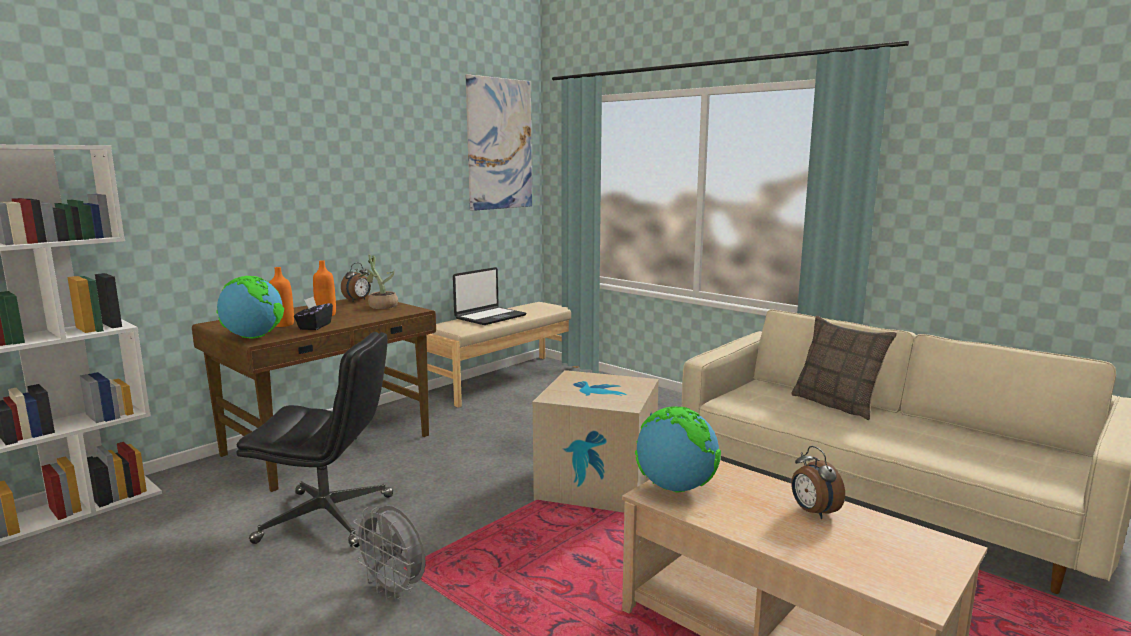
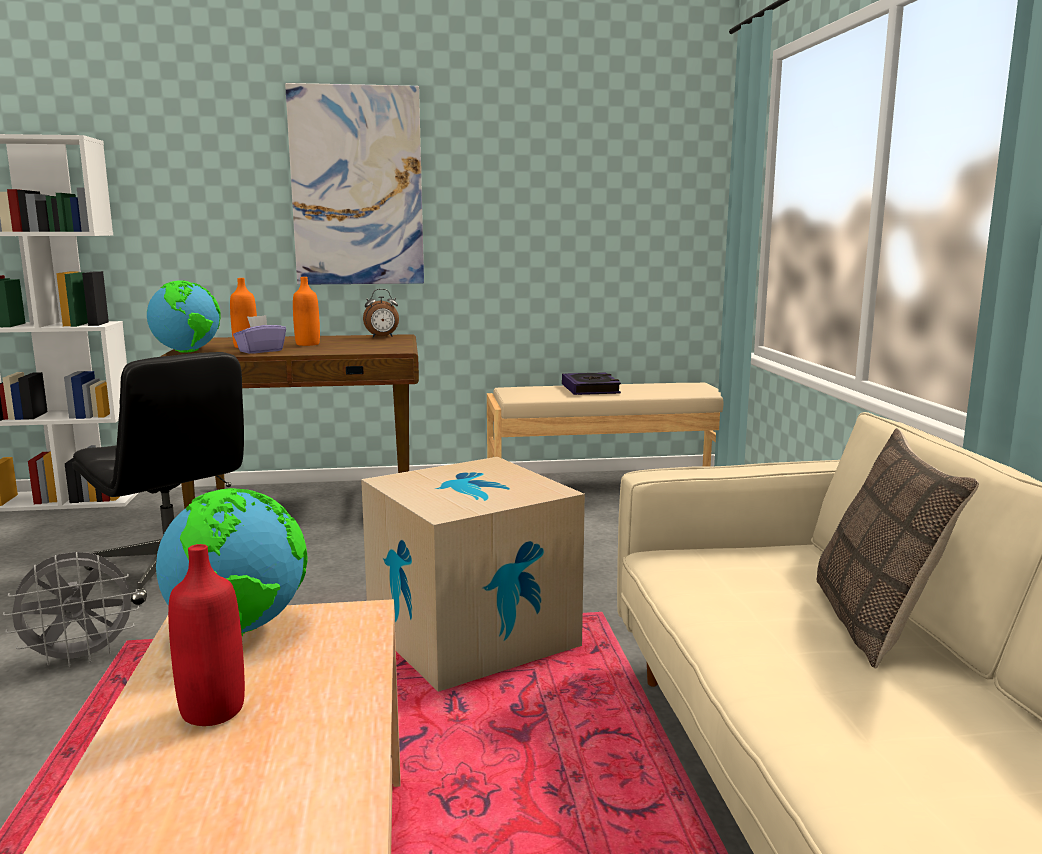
camera: 40 degrees right, 0 degrees up
black tissue box [294,297,333,330] -> purple tissue box [233,315,286,354]
grey fan [351,506,426,600] -> grey fan turned 105 degrees counterclockwise [3,552,139,668]
potted plant [358,255,398,309] -> none
laptop [453,267,526,325] -> book [562,372,621,395]
picture [466,74,532,211] -> picture moved to [285,83,424,285]
alarm clock [791,446,845,519] -> none
none -> red bottle [168,544,245,726]

